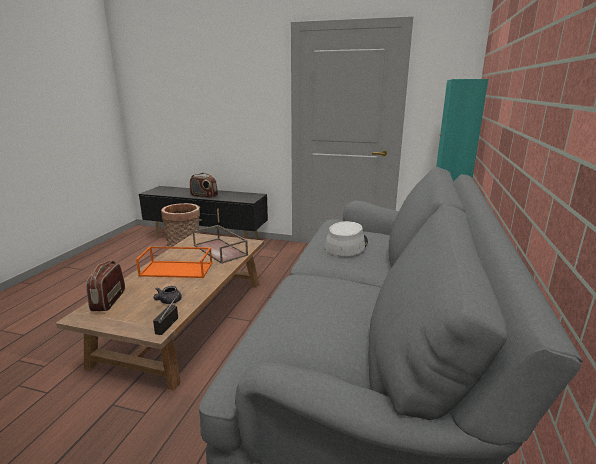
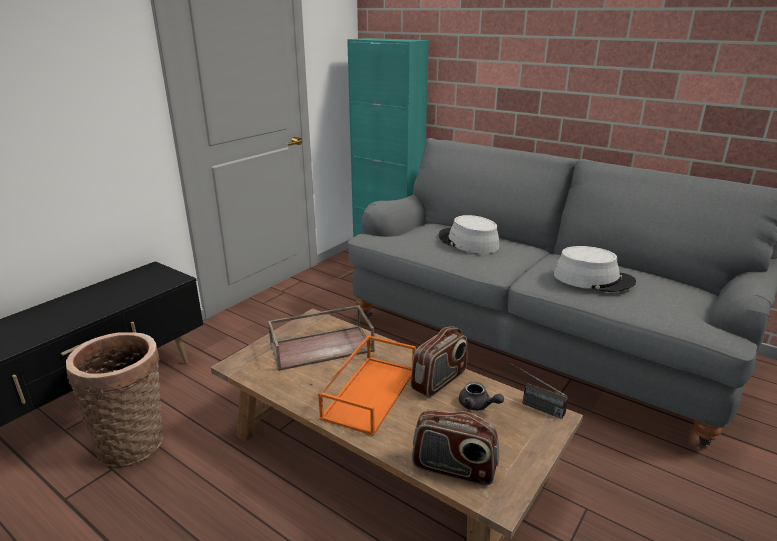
camera: 70 degrees left, 5 degrees up
radio [190,173,218,198] -> radio moved to [411,326,467,397]
none -> grey hat [554,246,636,292]

